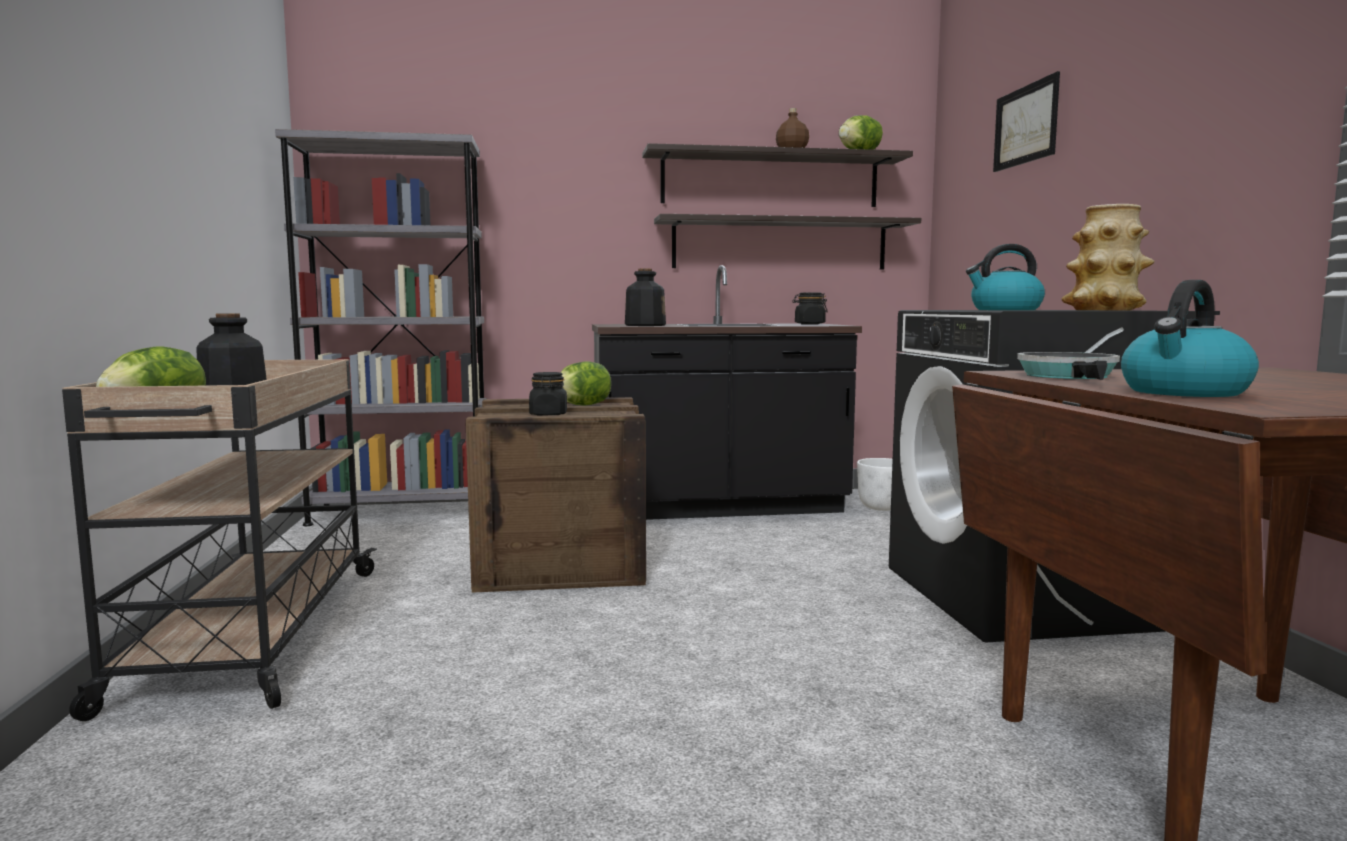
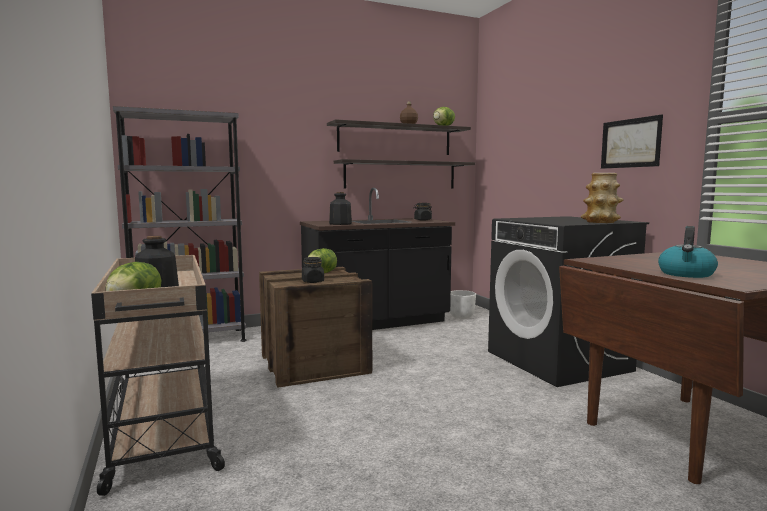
camera: 15 degrees left, 0 degrees up
kettle [966,244,1045,310] -> none
picture [993,71,1060,172] -> picture moved to [601,115,663,169]
frying pan [1017,352,1120,380] -> none

